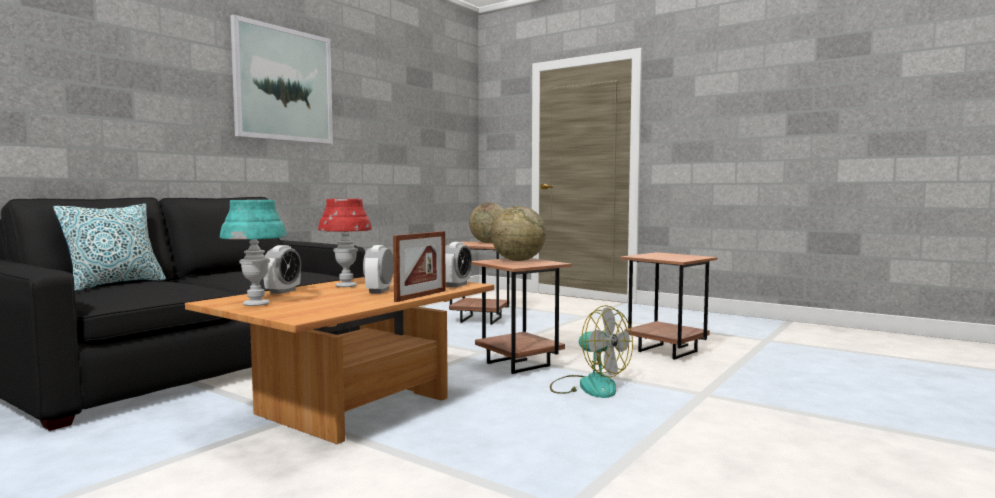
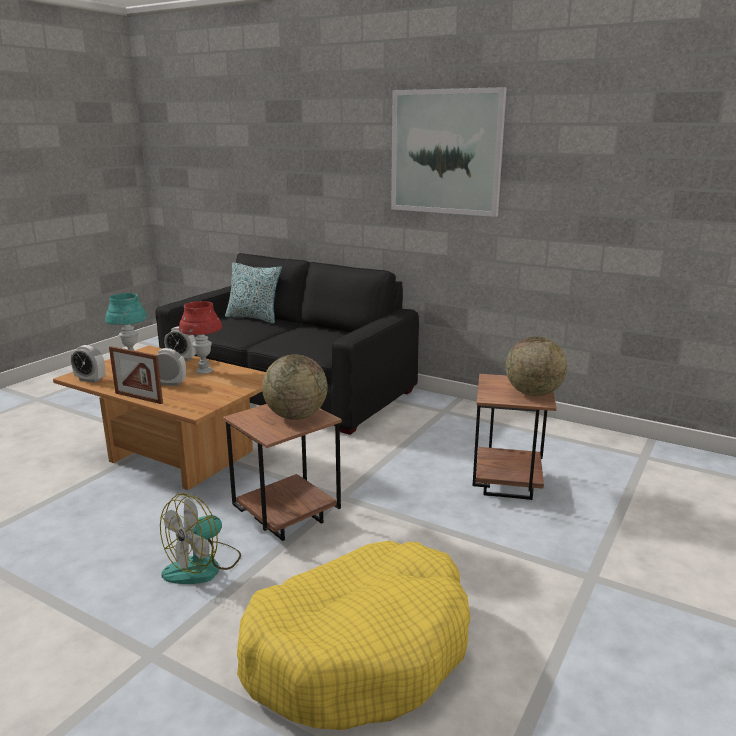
camera: 85 degrees right, 15 degrees up
alarm clock [445,242,472,287] -> alarm clock moved to [71,345,105,383]
brown side table [620,252,718,360] -> yellow dog bed [237,540,471,730]

